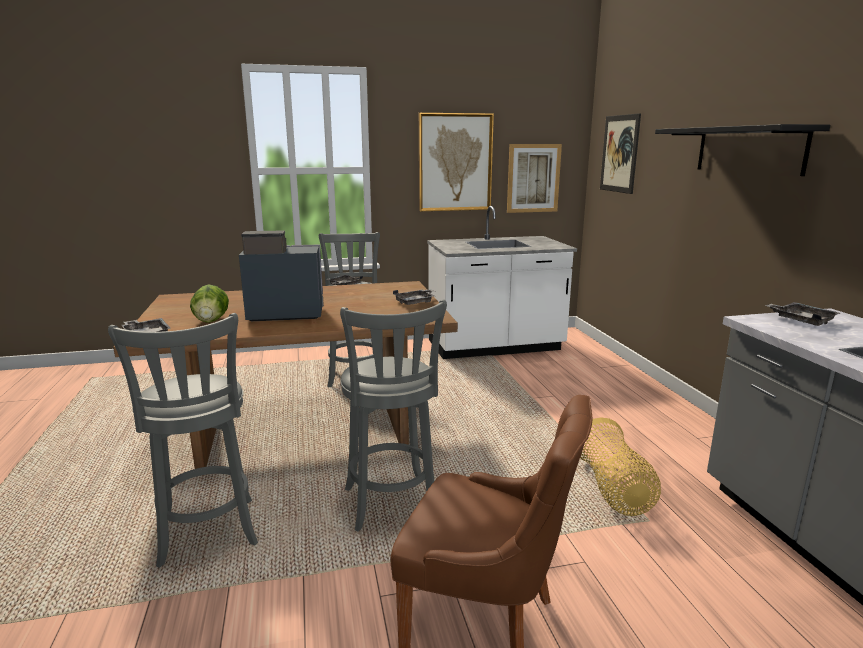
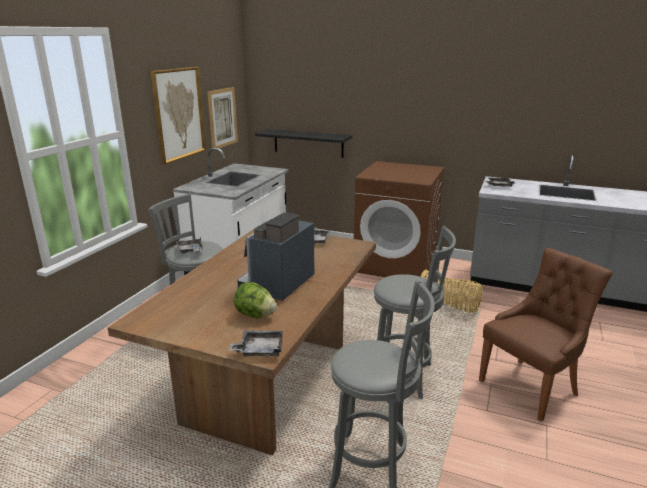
camera: 55 degrees left, 5 degrees up
picture [600,113,641,194] -> none
black shelf [655,124,830,176] -> black shelf moved to [255,129,352,158]
none -> brown washing machine [354,161,444,277]

